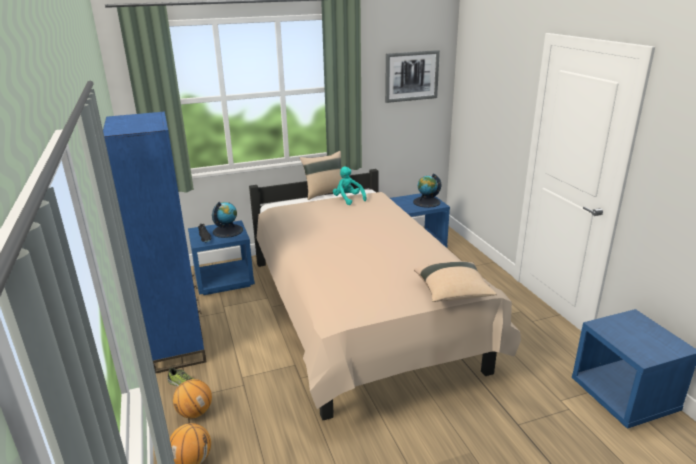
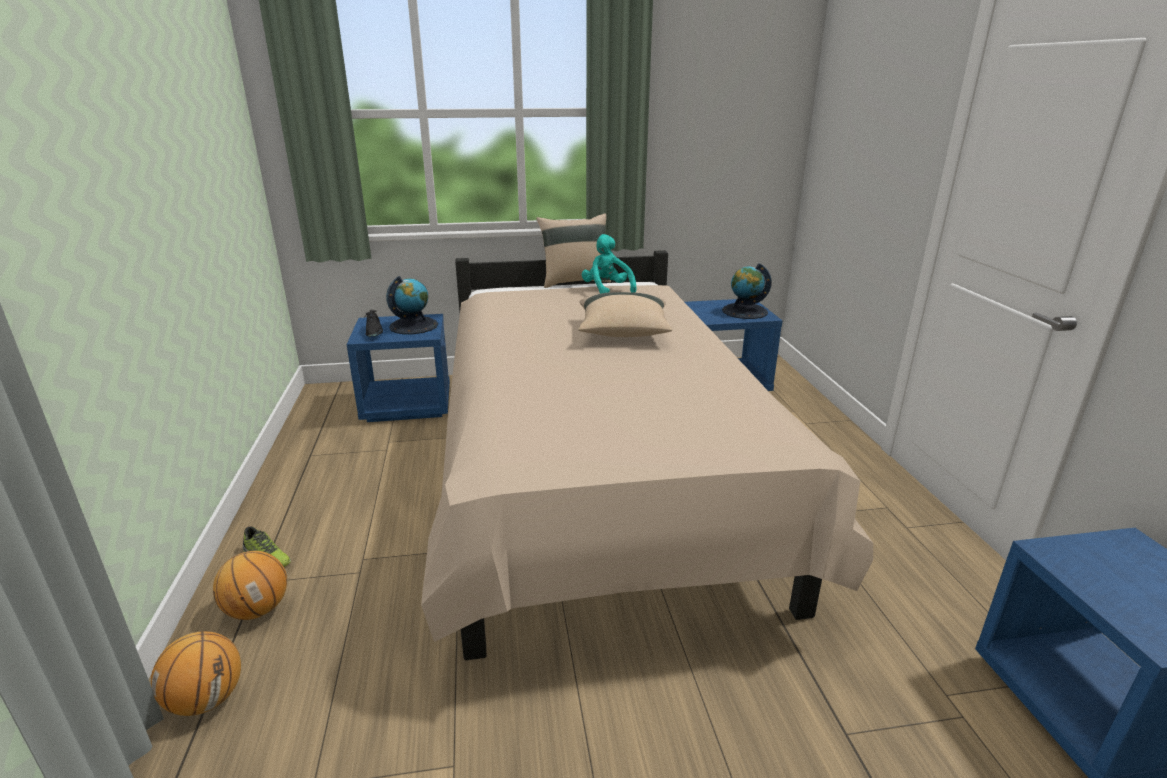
camera: 10 degrees right, 0 degrees up
blue bookcase [103,111,207,373] -> none
picture [385,50,440,103] -> none
beige pillow [414,262,497,302] -> beige pillow moved to [578,292,672,337]

